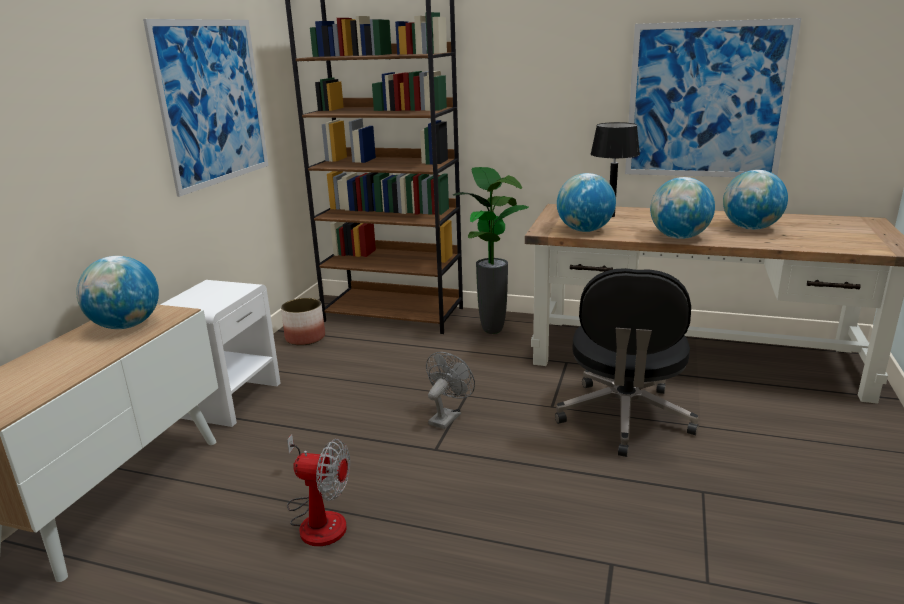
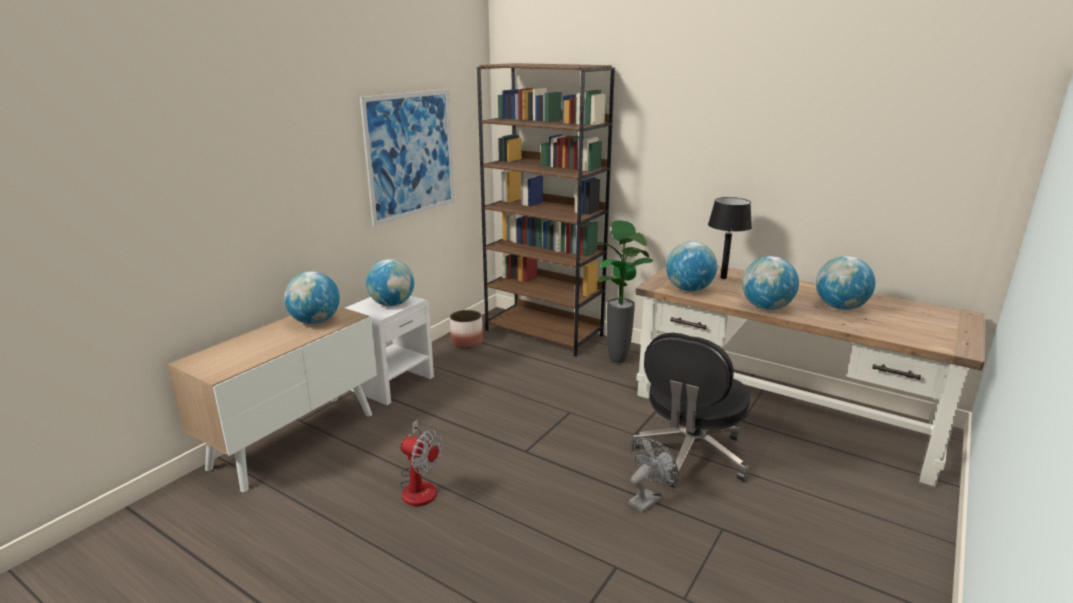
camera: 15 degrees right, 0 degrees up
grey fan [426,352,475,429] -> grey fan moved to [628,438,678,513]
picture [625,18,801,177] -> none
none -> globe [366,259,414,306]

